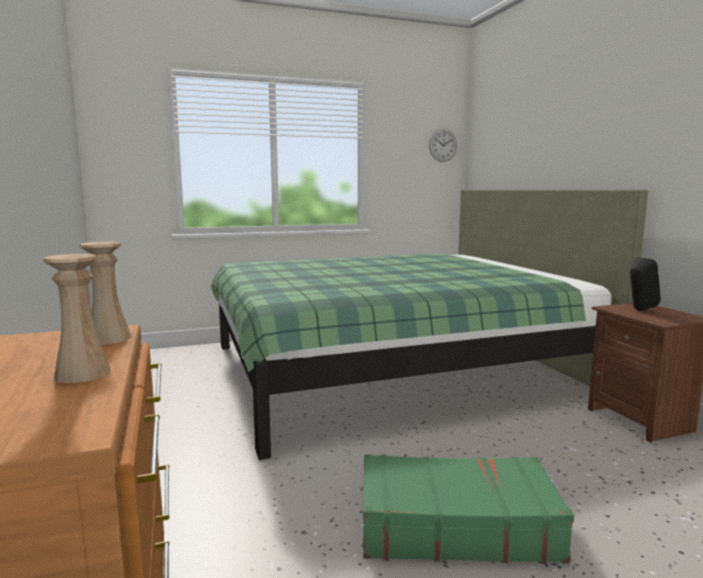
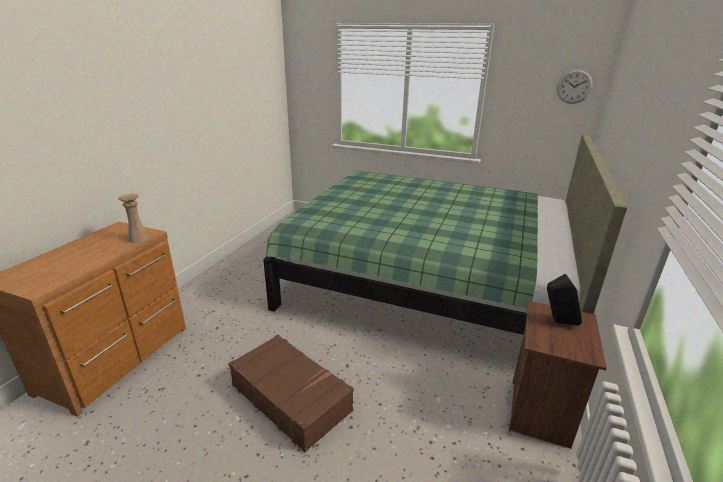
camera: 40 degrees right, 15 degrees up
beige vase [43,254,111,383] -> none
green suitcase [363,454,574,564] -> brown suitcase [229,335,354,452]

